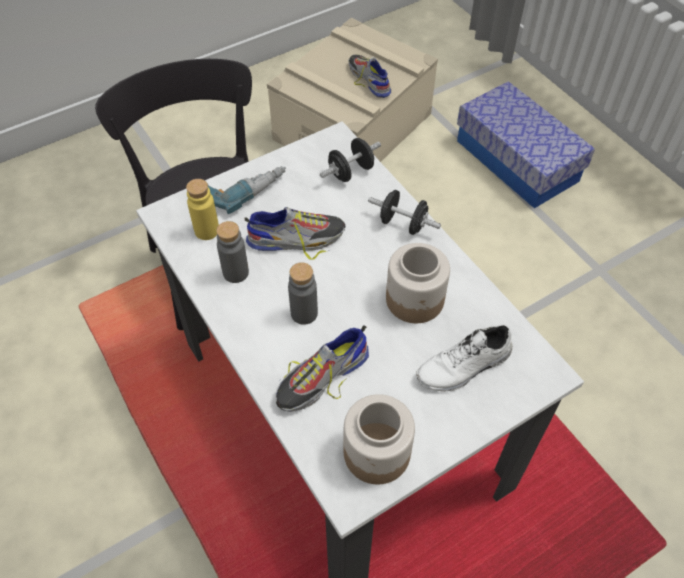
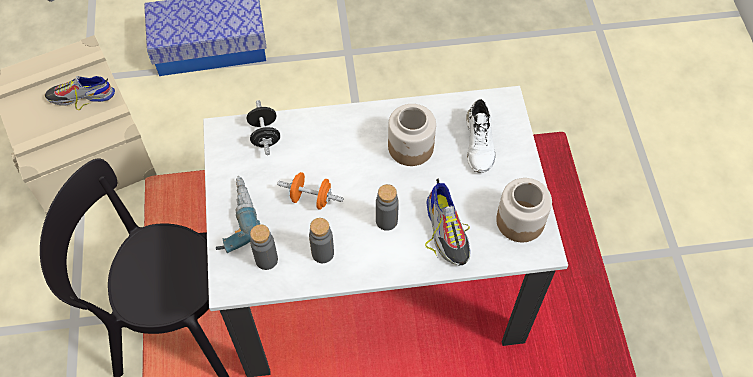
camera: 65 degrees left, 5 degrees up
yellow bottle [186,179,219,240] -> grey bottle [250,224,278,270]
shoe [244,207,345,260] -> orange dumbbell [277,172,343,210]
black dumbbell [368,190,441,235] -> none

